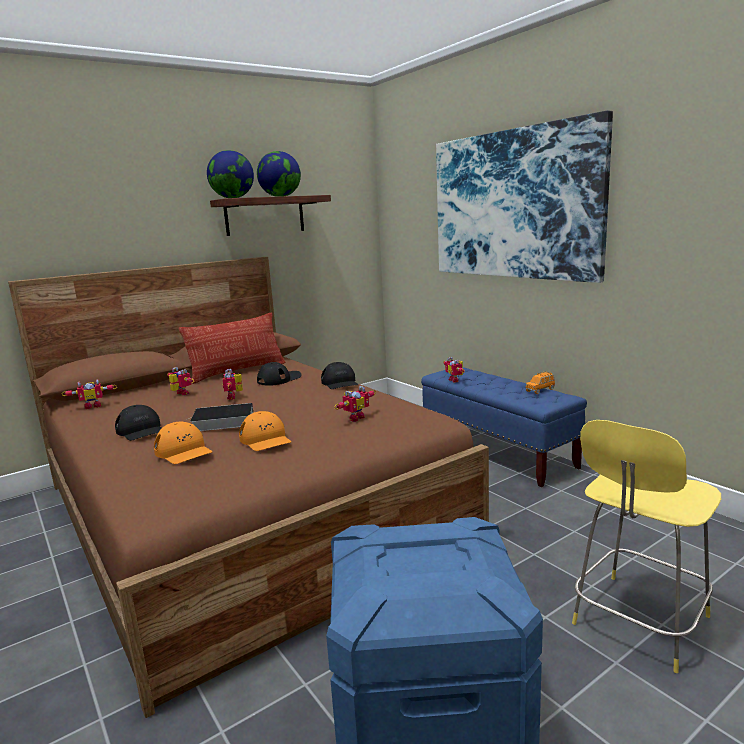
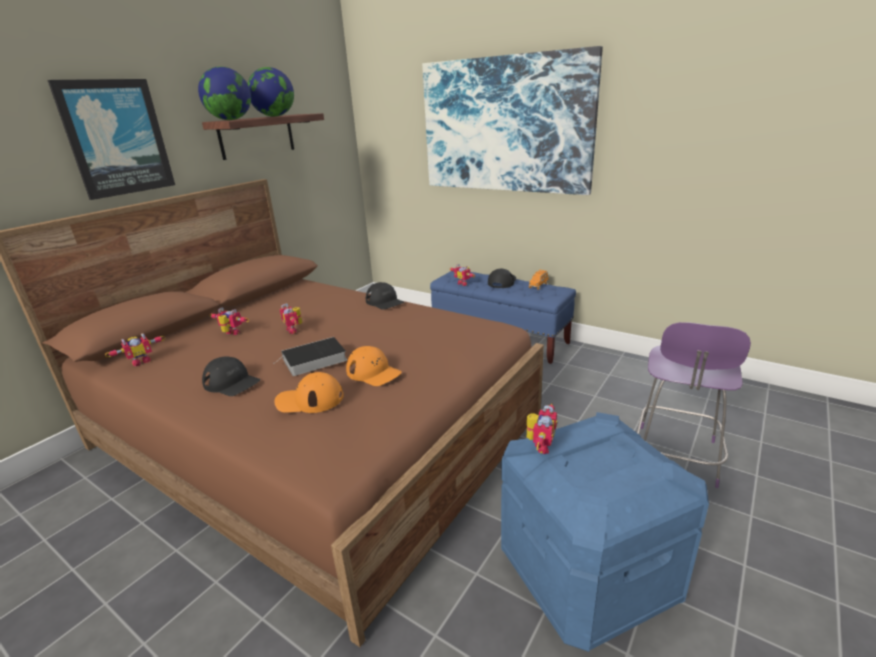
camera: 20 degrees left, 10 degrees up
orange cap [154,422,212,464] -> orange cap turned 150 degrees clockwise [274,372,344,413]
pillow [179,313,285,384] -> none
black cap [257,362,301,386] -> black cap moved to [488,269,516,288]
toy robot [334,386,376,422] -> toy robot moved to [527,403,557,454]
yellow stool [572,420,721,673] -> purple stool [637,322,751,488]
none -> picture [47,79,175,200]

